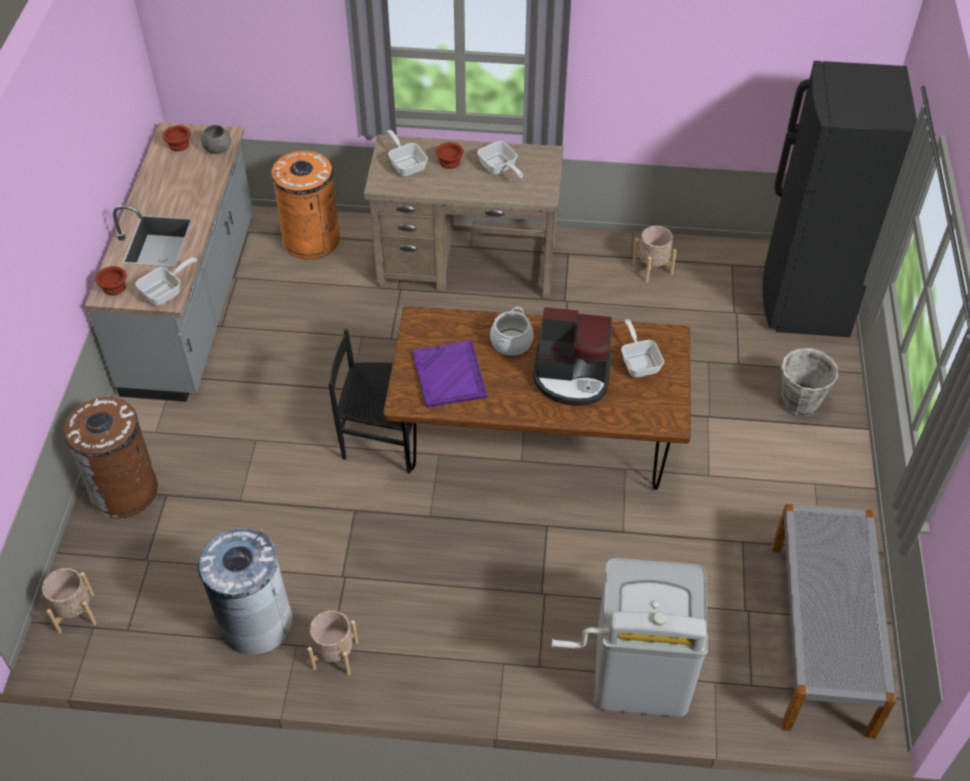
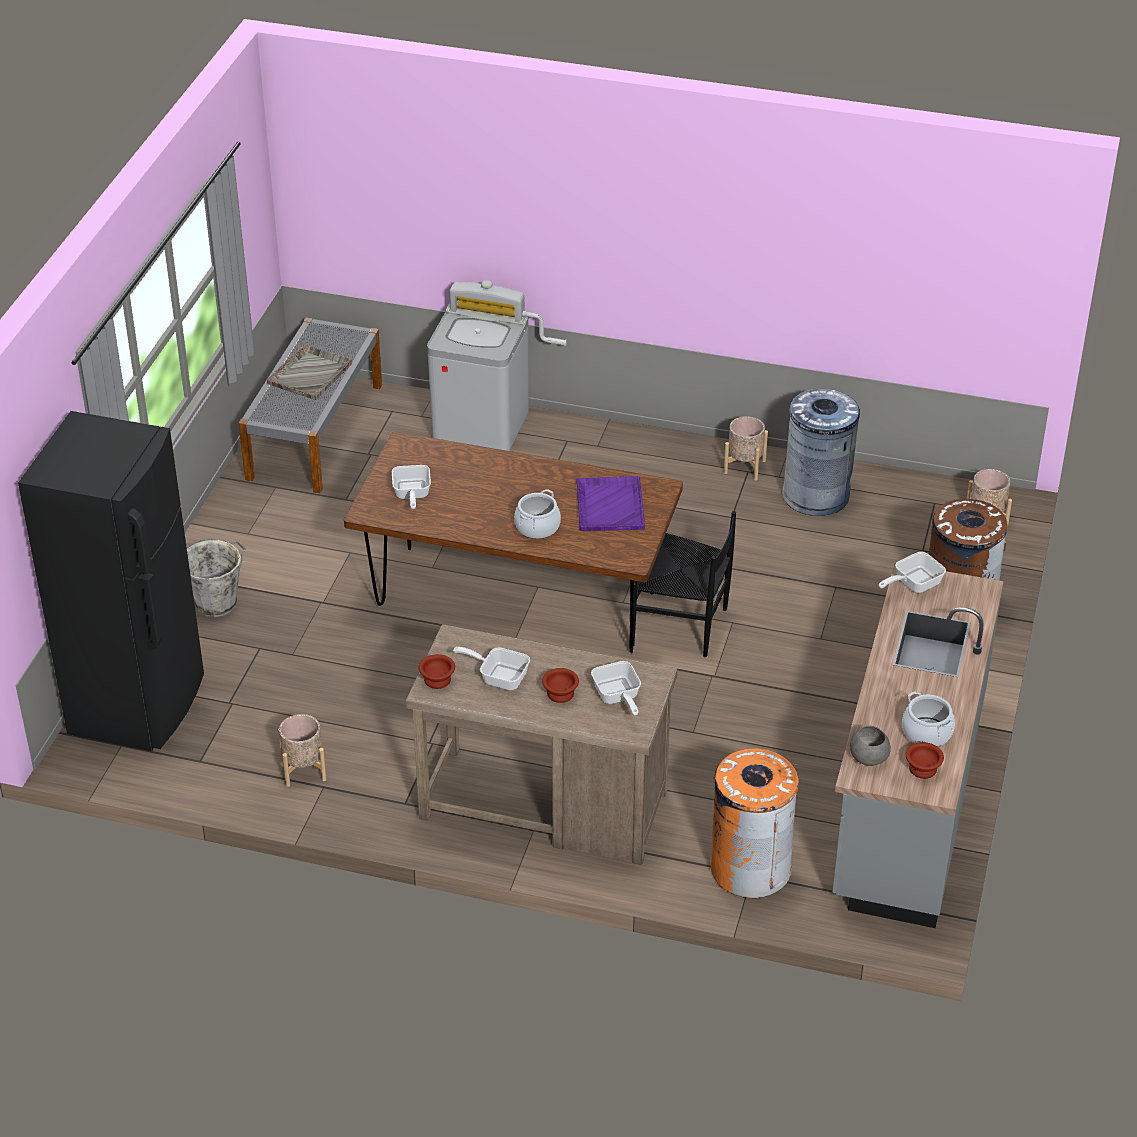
camera: 170 degrees left, 10 degrees down
brown bowl [95,266,127,296] -> brown bowl moved to [419,654,455,689]
frying pan [477,141,523,178] -> frying pan turned 45 degrees counterclockwise [453,647,530,690]
coffee machine [533,307,612,406] -> none
none -> grey tray [267,344,352,400]
none -> cooking pot [902,691,955,746]

